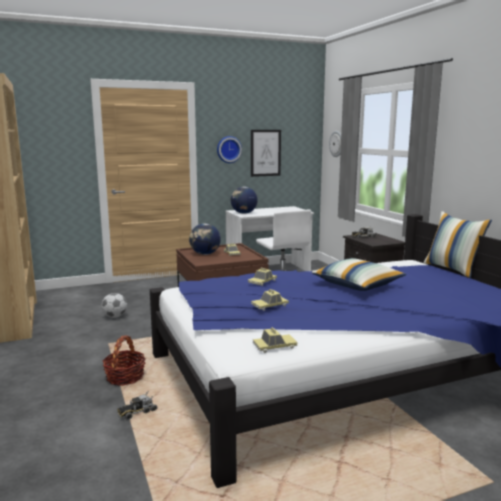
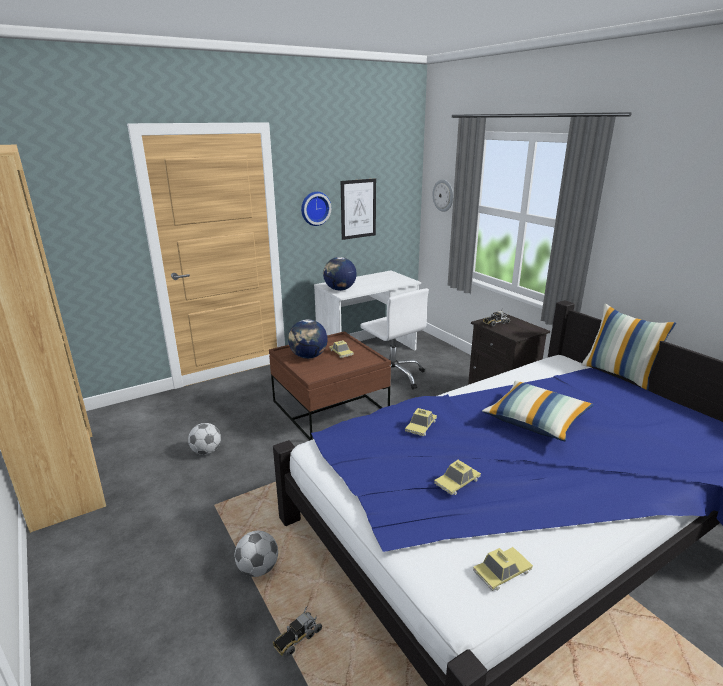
camera: 10 degrees left, 10 degrees up
basket [103,335,146,386] -> football [235,531,278,577]

